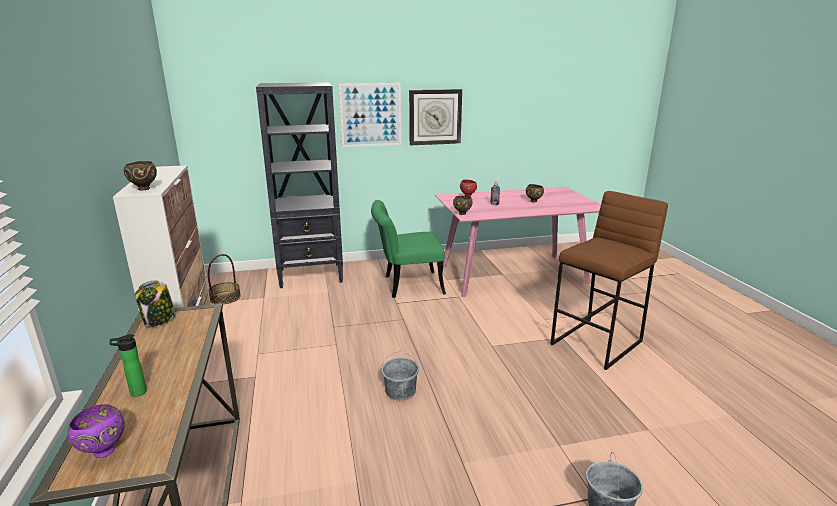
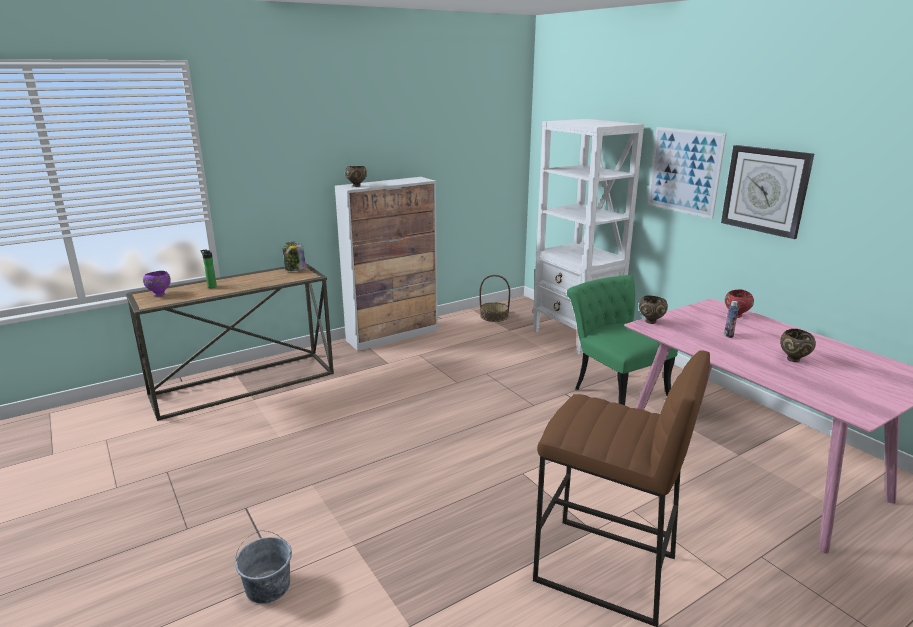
camera: 70 degrees right, 0 degrees up
black bookcase [256,82,343,288] -> white bookcase [533,119,644,355]
grey bucket [382,352,419,400] -> none

